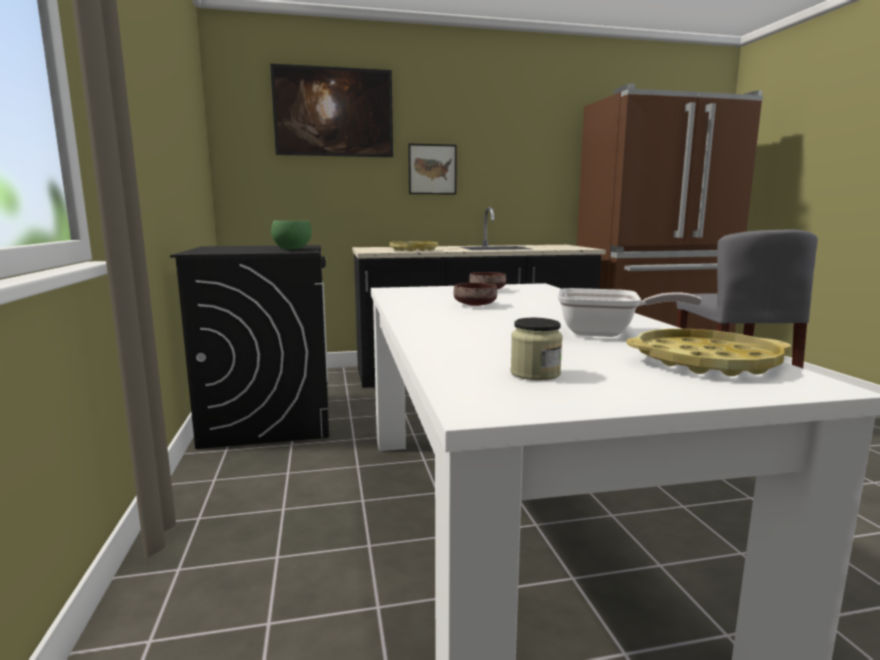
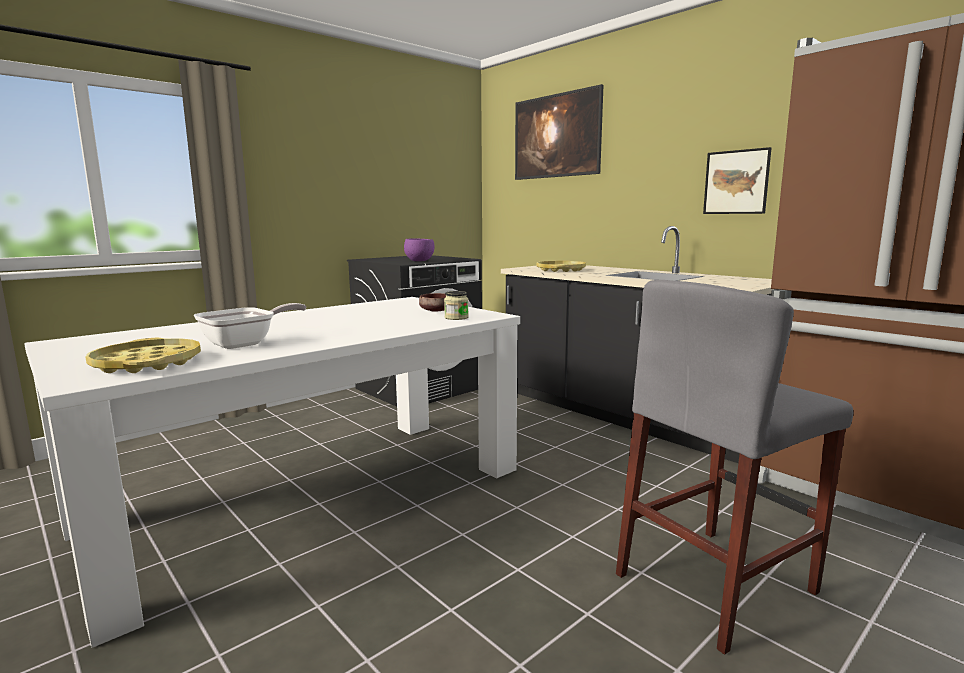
camera: 60 degrees right, 0 degrees up
green bowl [271,220,312,250] -> purple bowl [404,238,434,261]
picture [408,144,457,194] -> picture moved to [703,147,771,214]
brown bowl [454,283,497,306] -> none
jar [510,318,563,381] -> jar moved to [444,291,469,320]
frying pan [557,288,702,337] -> frying pan turned 120 degrees counterclockwise [194,303,306,349]

